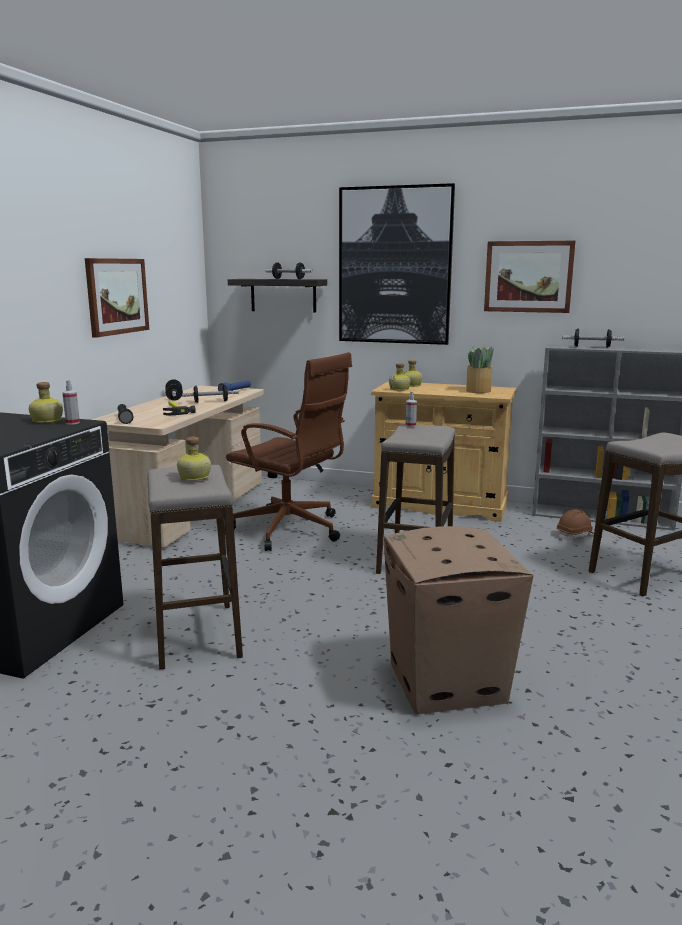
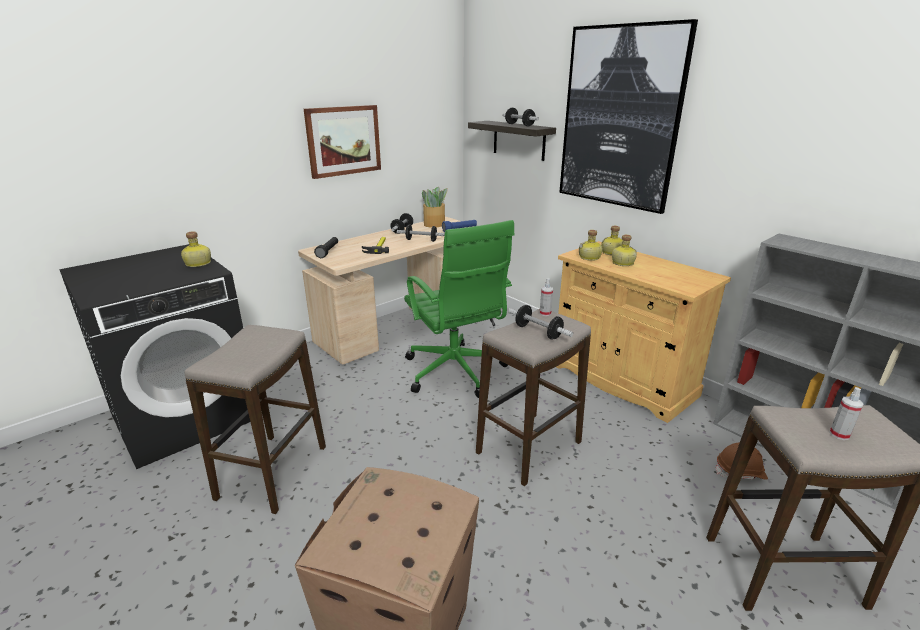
camera: 30 degrees right, 10 degrees up
spray bottle [62,380,80,425] -> spray bottle moved to [829,387,864,440]
bottle [177,437,211,481] -> bottle moved to [612,235,637,266]
brown office chair [226,352,352,551] -> green office chair [404,220,514,398]
potted plant [466,345,494,393] -> potted plant moved to [422,187,447,228]
picture [484,241,576,313] -> none
dumbbell [562,329,624,348] -> dumbbell moved to [508,305,573,340]

